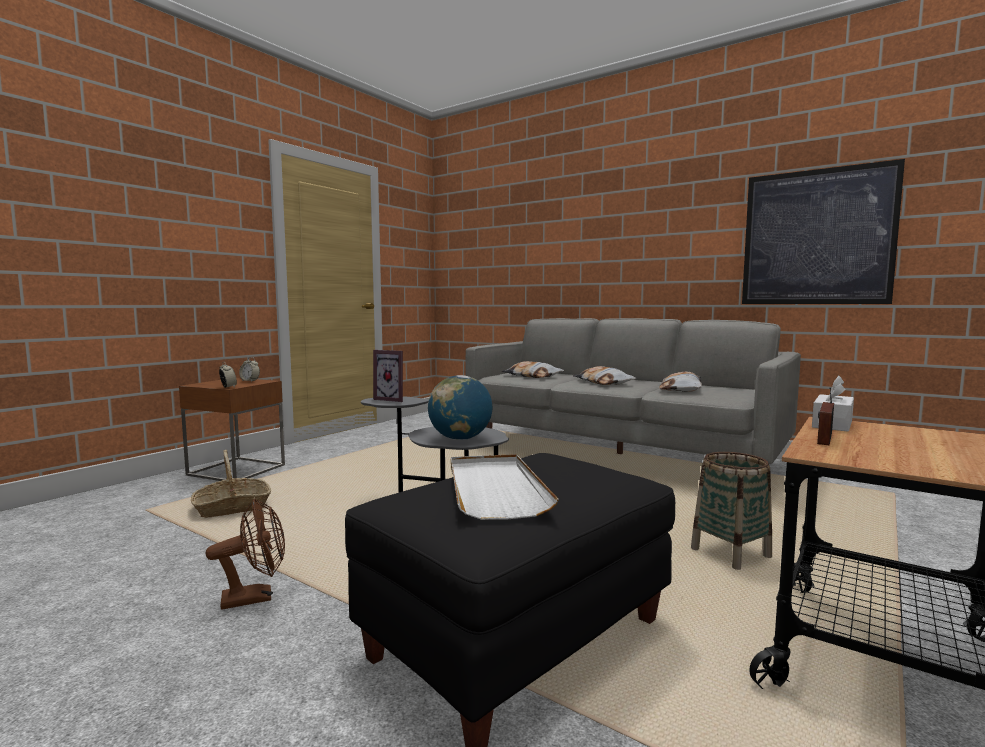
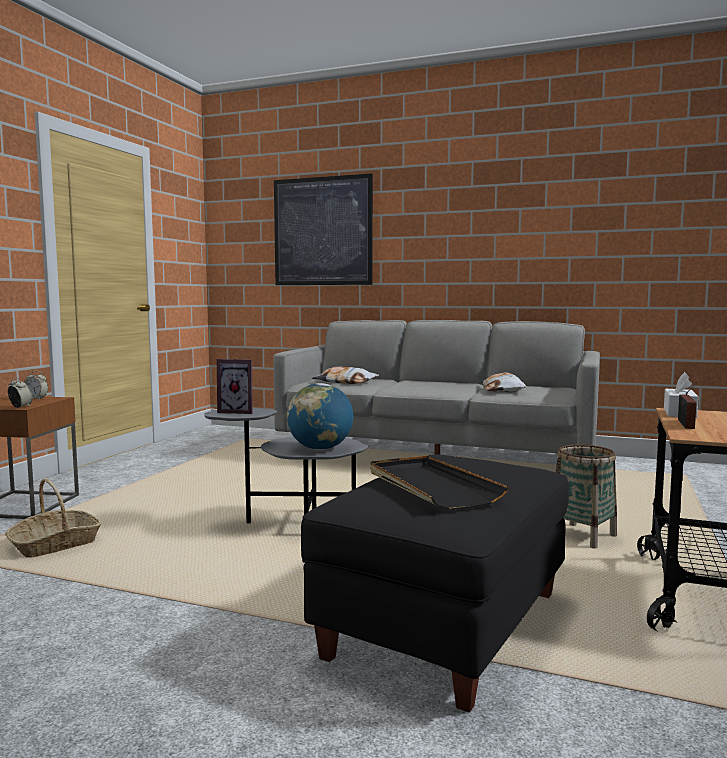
camera: 15 degrees left, 0 degrees up
brown fan [206,499,285,610] -> none
white tray [451,454,559,520] -> black tray [370,455,509,510]
pillow [573,366,636,385] -> none
picture [742,159,905,304] -> picture moved to [274,173,373,285]

